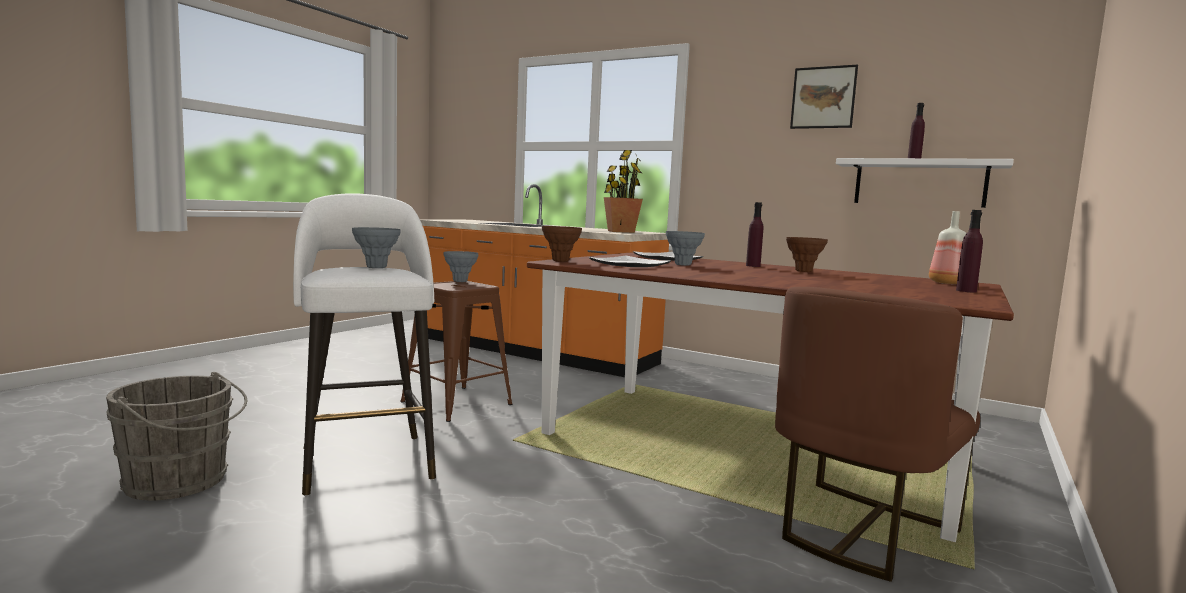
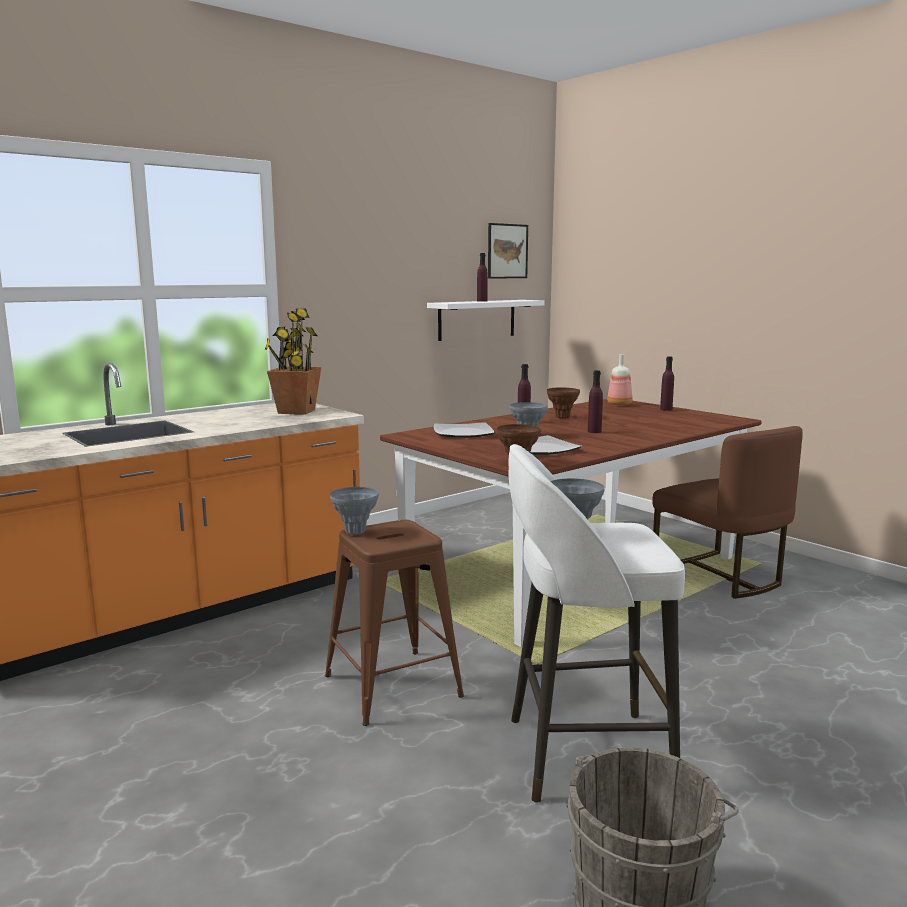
camera: 70 degrees left, 5 degrees up
picture [790,65,858,129] -> picture moved to [488,223,528,279]
none -> purple bottle [588,370,603,433]

